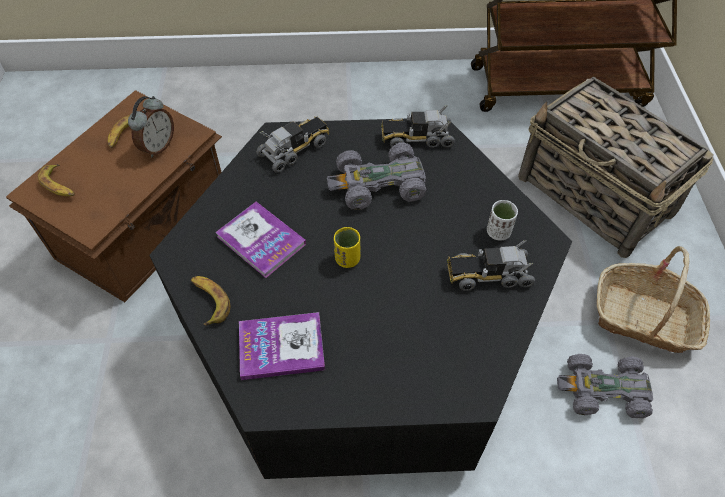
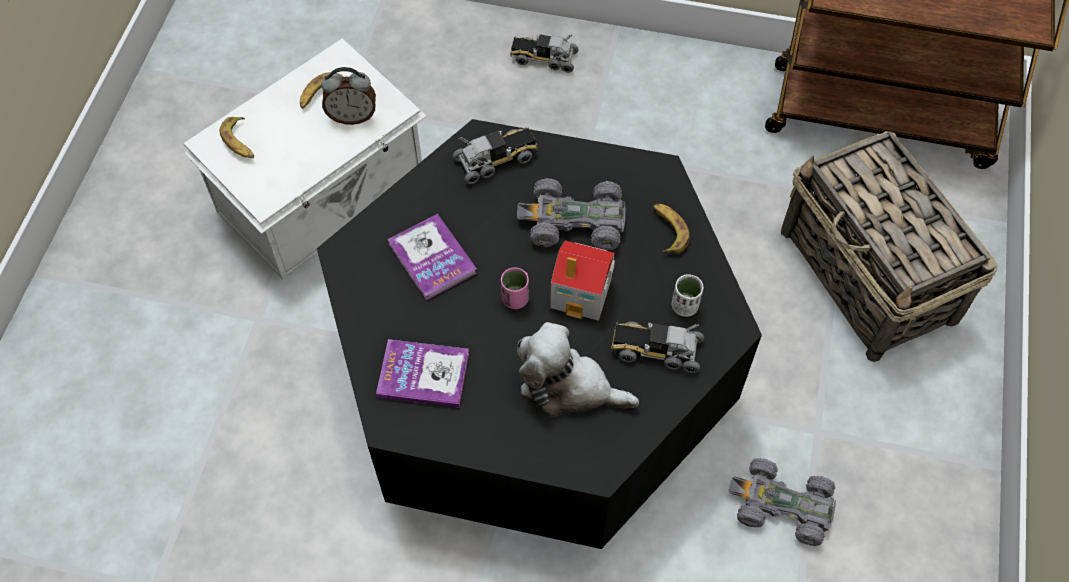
camera: 15 degrees right, 5 degrees up
brown storage box [6,90,222,302] -> white storage box [183,39,427,280]
alarm clock [128,96,174,158] -> alarm clock turned 45 degrees clockwise [321,67,376,125]
banana [191,276,230,325] -> banana moved to [653,204,690,253]
yellow cup [334,227,360,268] -> pink cup [501,267,529,309]
toy truck [381,105,455,148] -> toy truck moved to [510,34,579,73]
basket [597,246,710,353] -> none
none -> plush toy [517,322,639,417]
none -> toy house [550,241,615,321]

